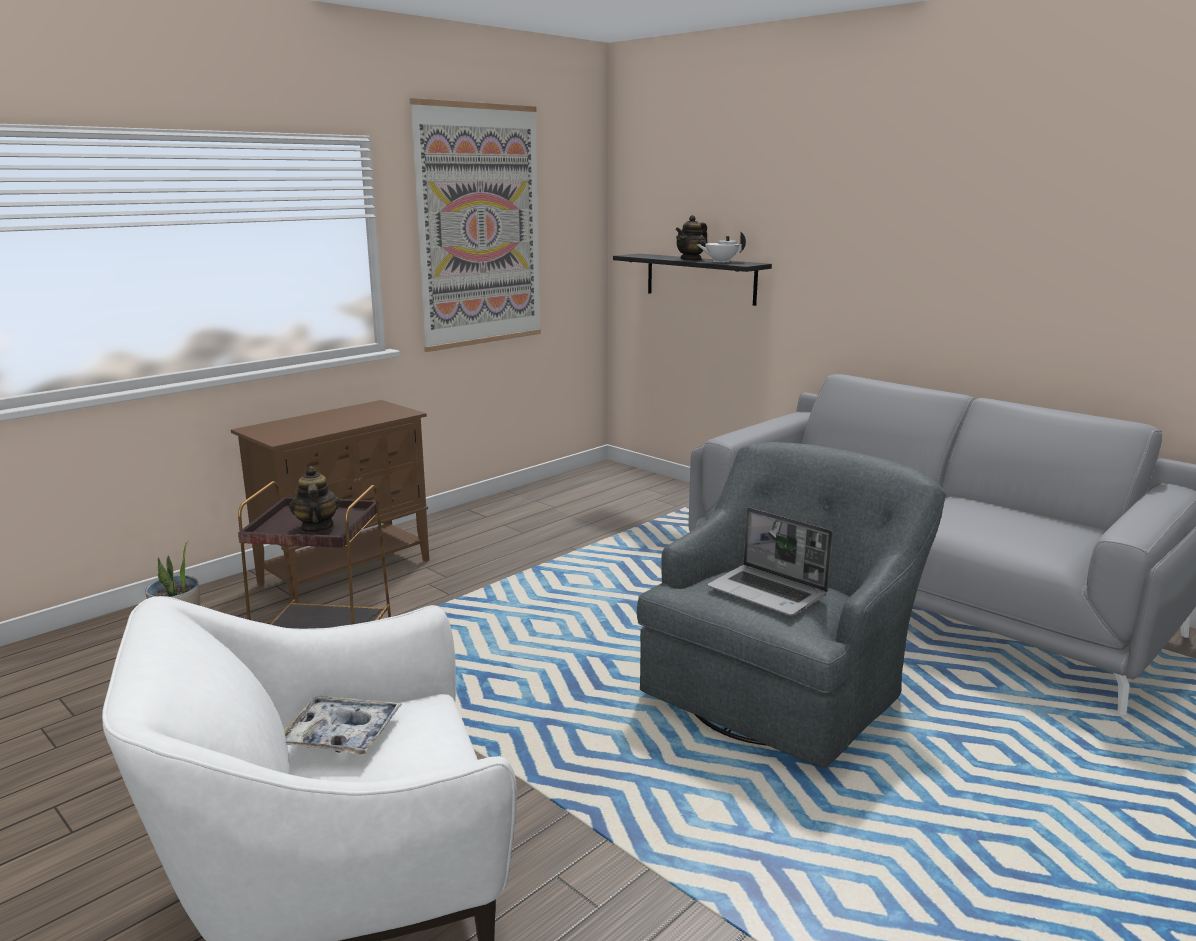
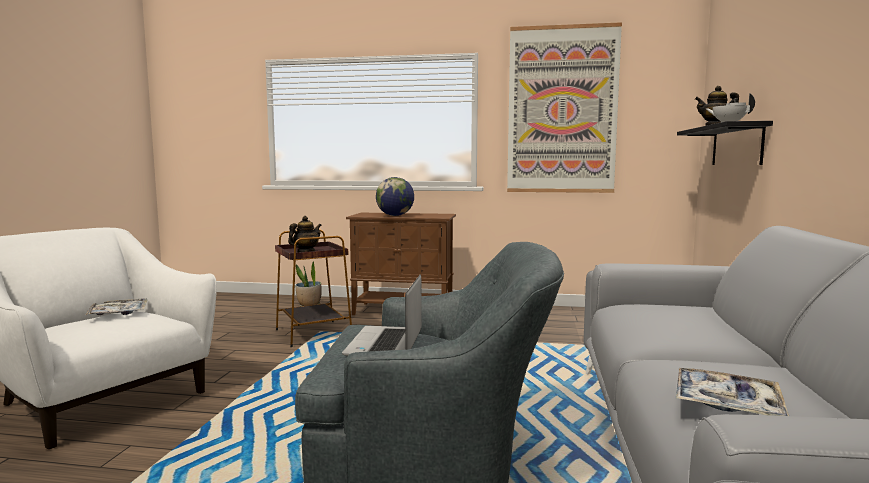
camera: 55 degrees right, 10 degrees down
none -> globe [376,177,414,216]
none -> tray [676,368,789,416]

